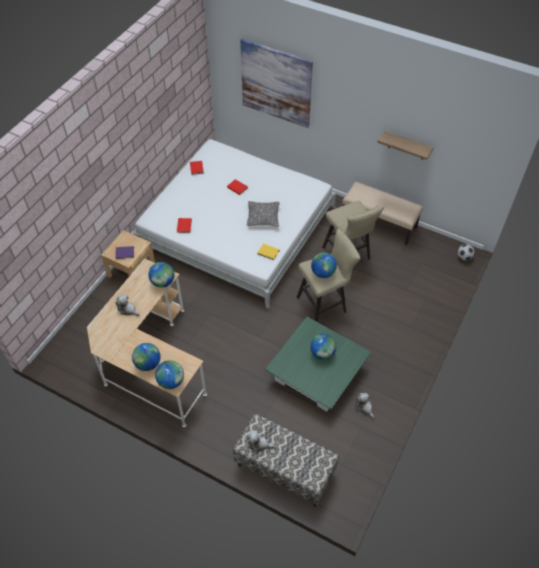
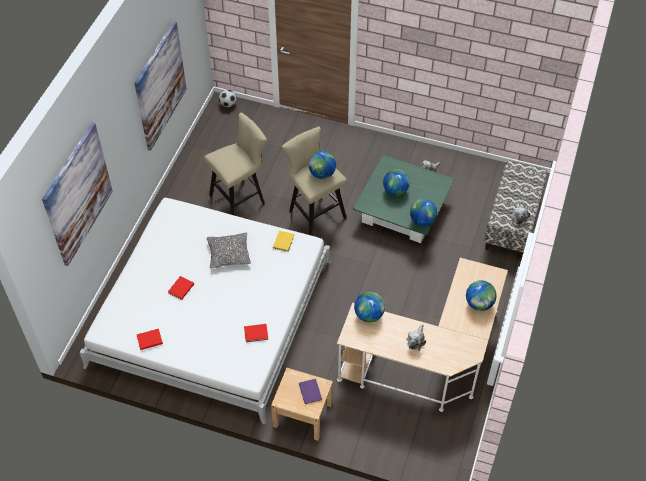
camera: 100 degrees left, 0 degrees up
globe [155,360,184,389] -> globe moved to [410,199,437,226]
beige bench [342,182,423,245] -> none
shelf [377,131,433,160] -> picture [134,21,187,150]

